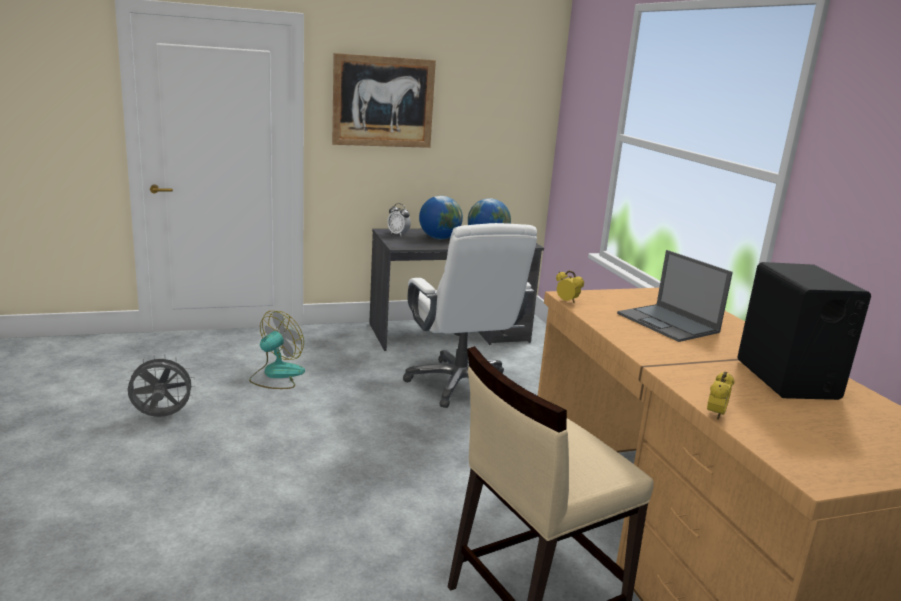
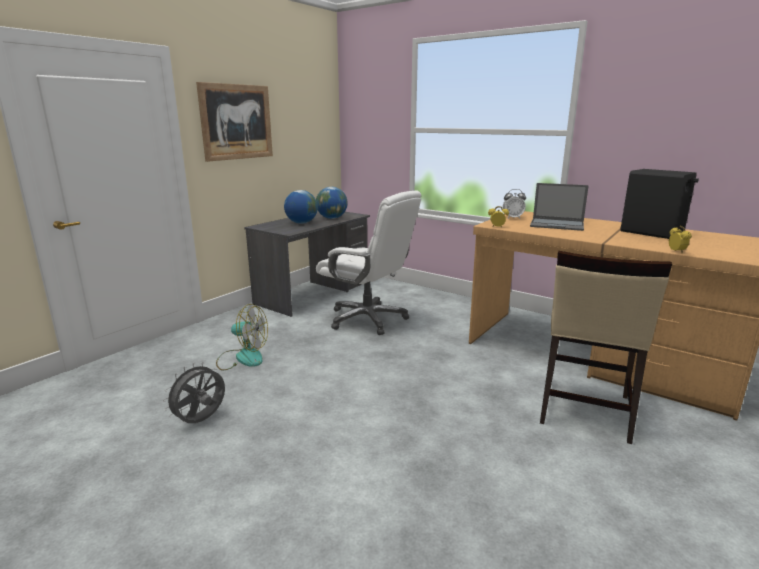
camera: 35 degrees left, 0 degrees up
fan [249,311,305,389] -> fan turned 105 degrees clockwise [216,304,268,370]
alarm clock [387,203,411,236] -> alarm clock moved to [503,189,526,218]

